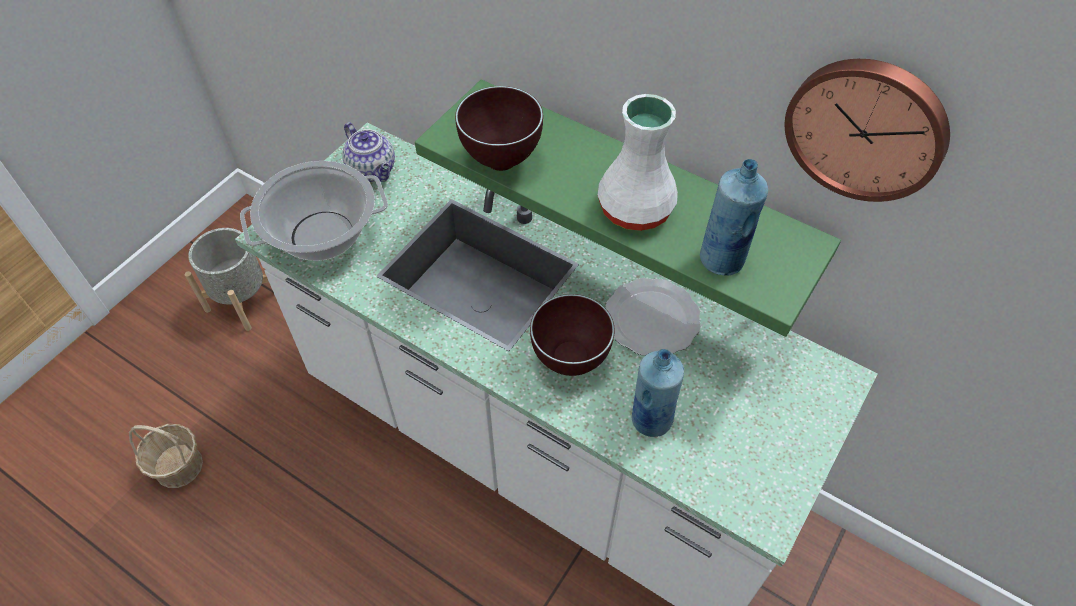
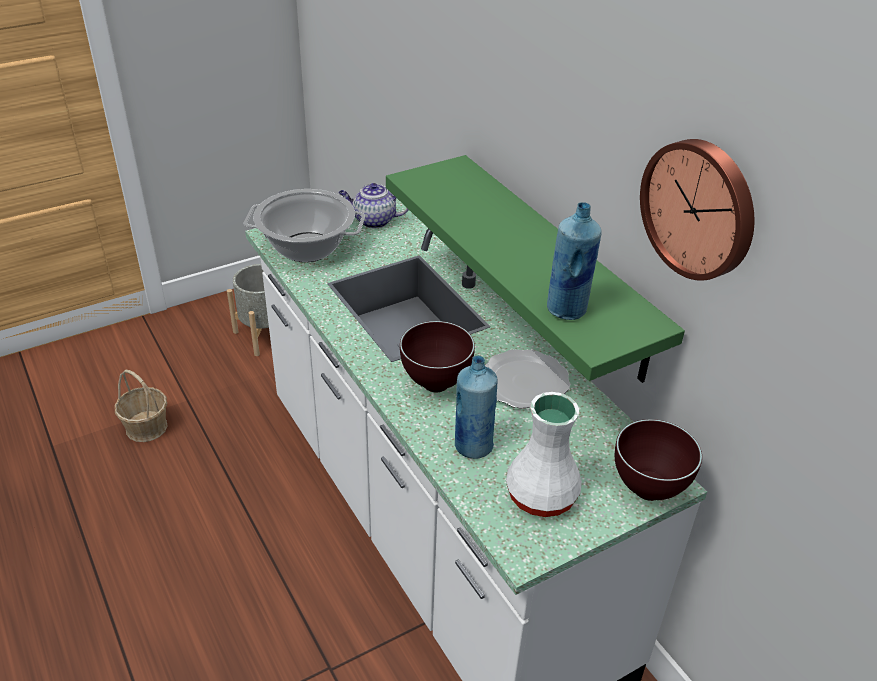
camera: 25 degrees right, 15 degrees down
teapot [342,122,395,182] -> teapot turned 105 degrees clockwise [338,183,409,228]
brown bowl [455,86,543,171] -> brown bowl moved to [615,419,702,501]
white vase [597,94,678,231] -> white vase moved to [506,392,582,517]

